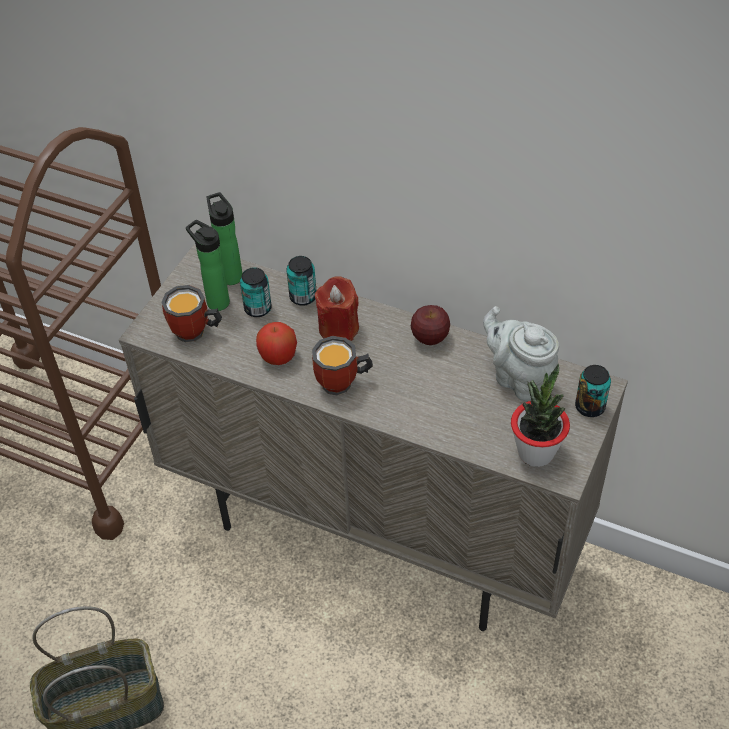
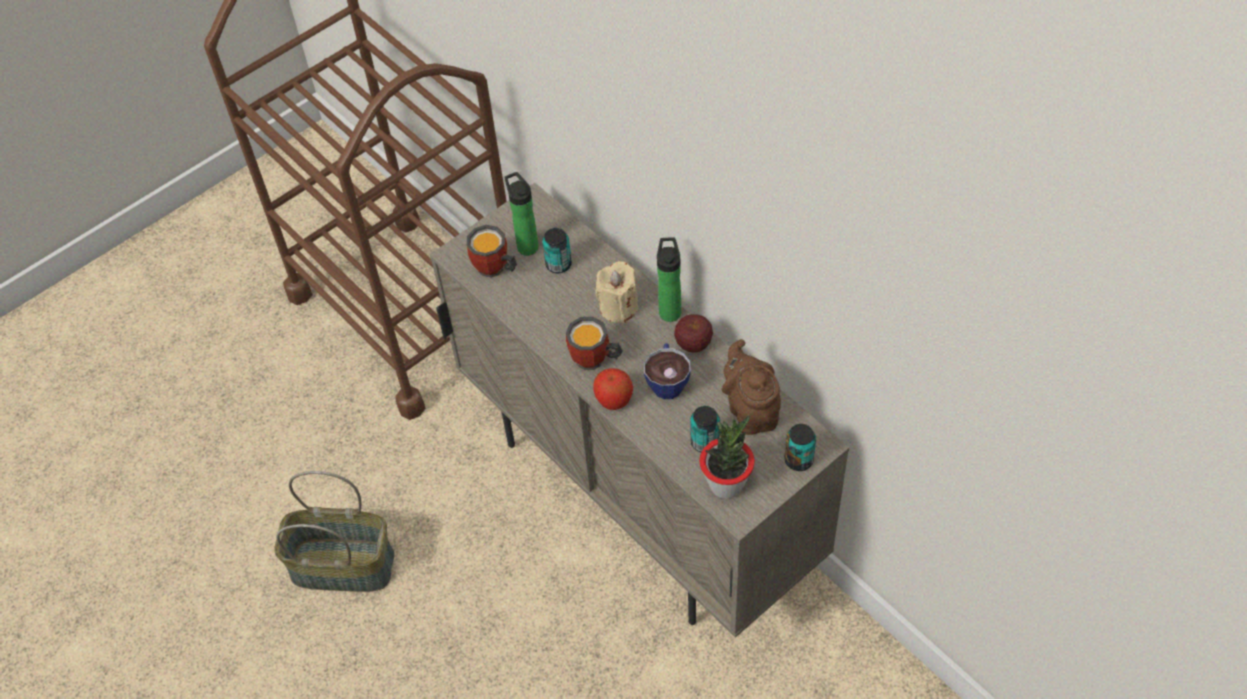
camera: 25 degrees right, 5 degrees up
bottle [206,192,242,285] -> bottle moved to [657,237,681,322]
apple [256,322,297,365] -> apple moved to [593,368,633,410]
can [286,256,316,306] -> can moved to [690,406,720,452]
red candle [315,276,359,341] -> beige candle [595,261,638,323]
grey teapot [483,306,559,401] -> brown teapot [721,339,781,435]
none -> cup [644,343,691,399]

